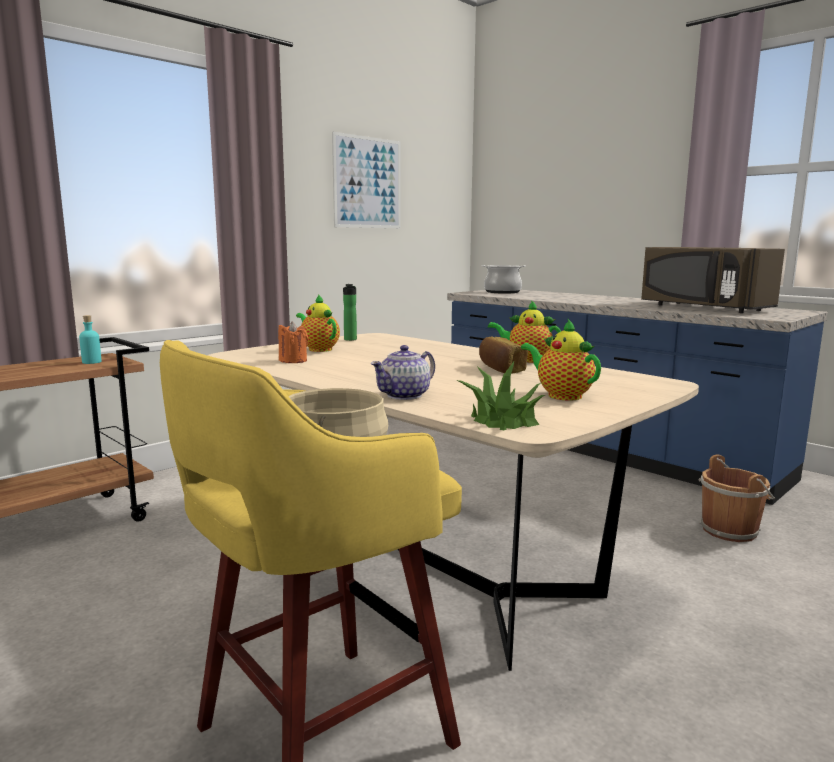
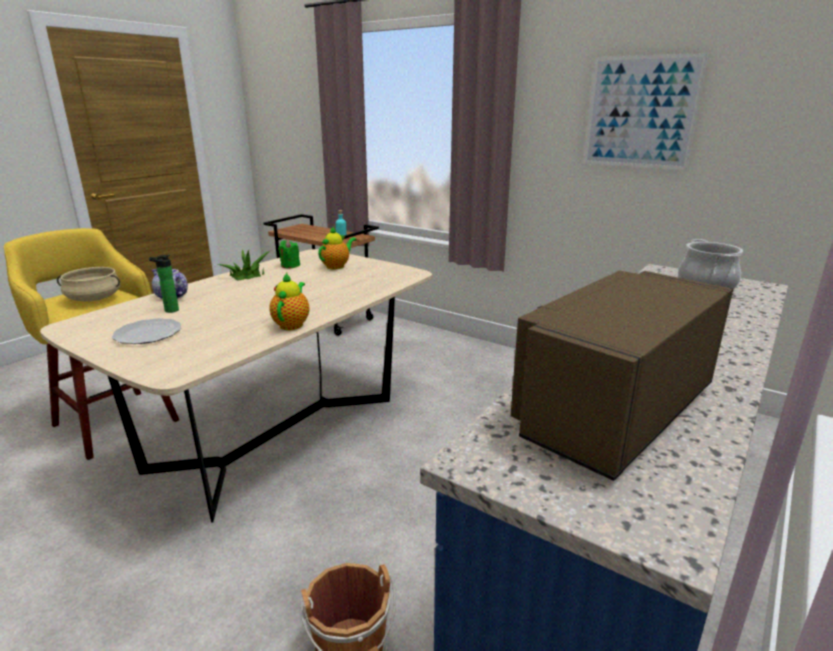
camera: 80 degrees right, 10 degrees up
orange candle [278,322,308,363] -> green candle [278,240,300,268]
bottle [343,284,357,341] -> bottle moved to [149,255,179,313]
potted plant [456,362,545,431] -> potted plant moved to [218,250,270,281]
bread [479,337,528,373] -> none
teapot [521,319,601,401] -> plate [112,318,181,344]

